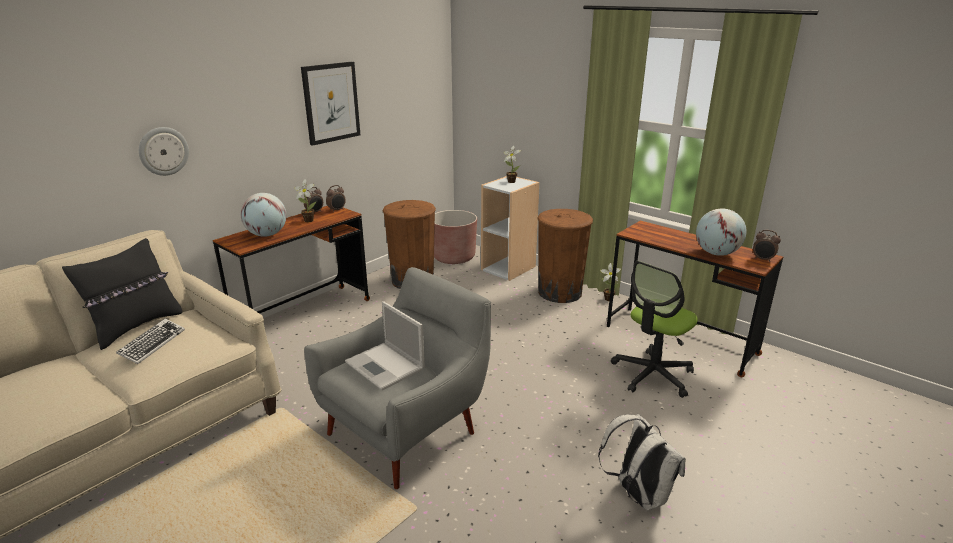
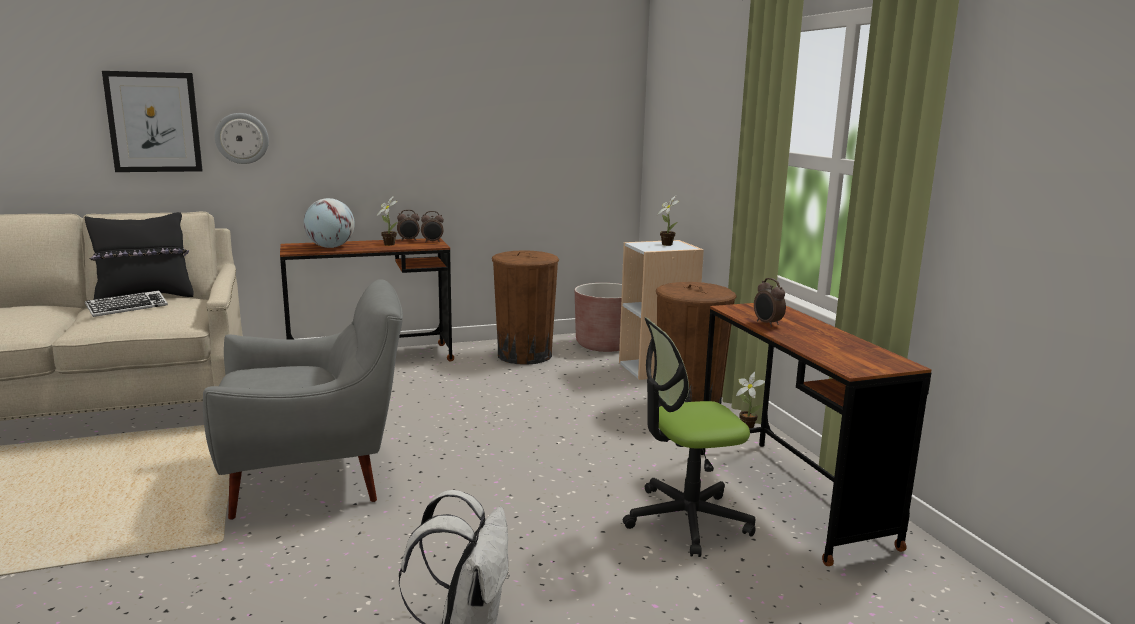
camera: 30 degrees right, 10 degrees down
picture [301,62,360,146] -> picture moved to [102,71,203,172]
laptop [345,301,425,390] -> none
globe [696,209,747,256] -> none
alarm clock [753,230,781,262] -> alarm clock moved to [754,278,786,327]

